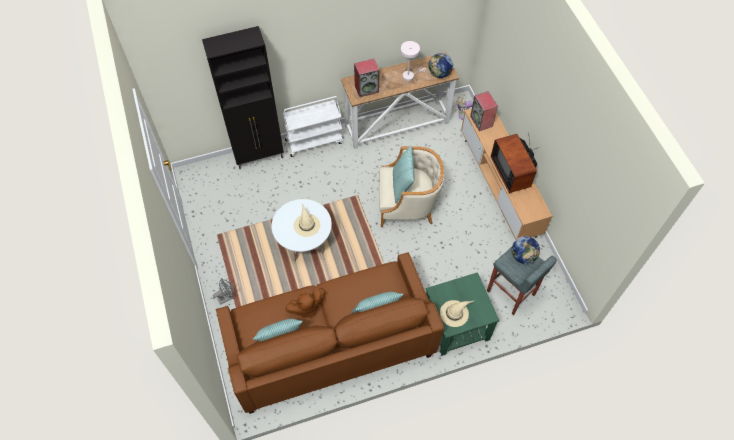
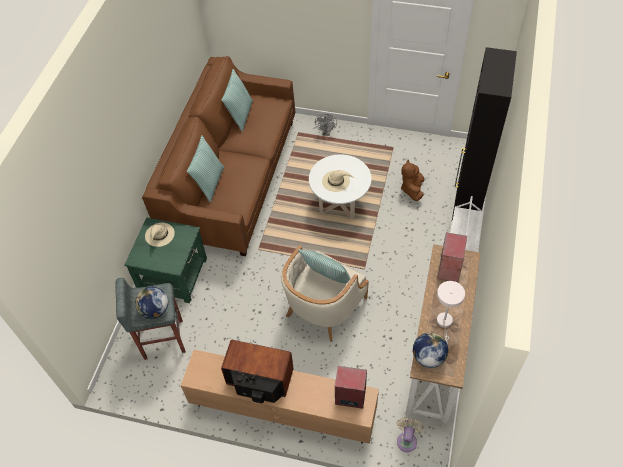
camera: 125 degrees right, 5 degrees down
brown plush toy [286,287,325,319] -> brown plush toy moved to [401,160,424,201]

